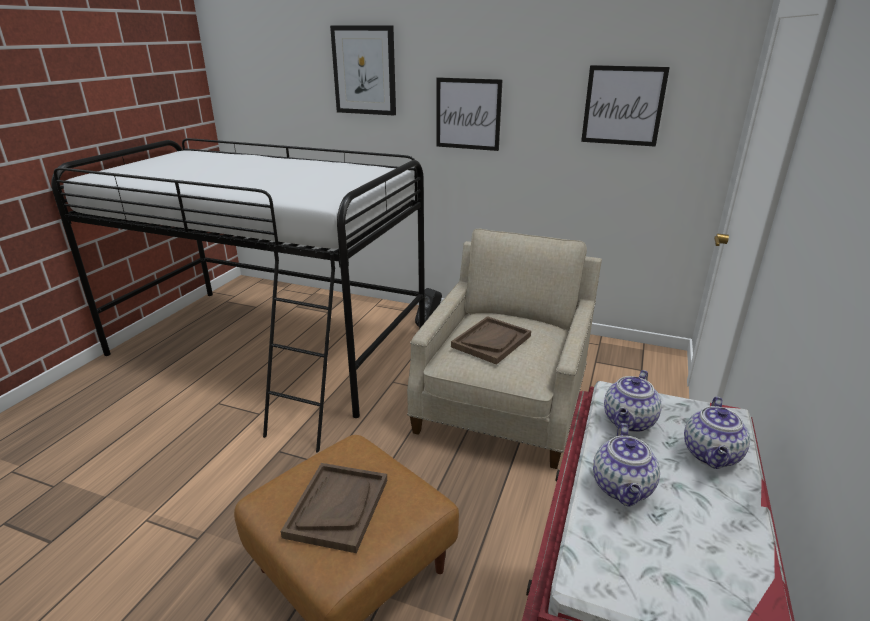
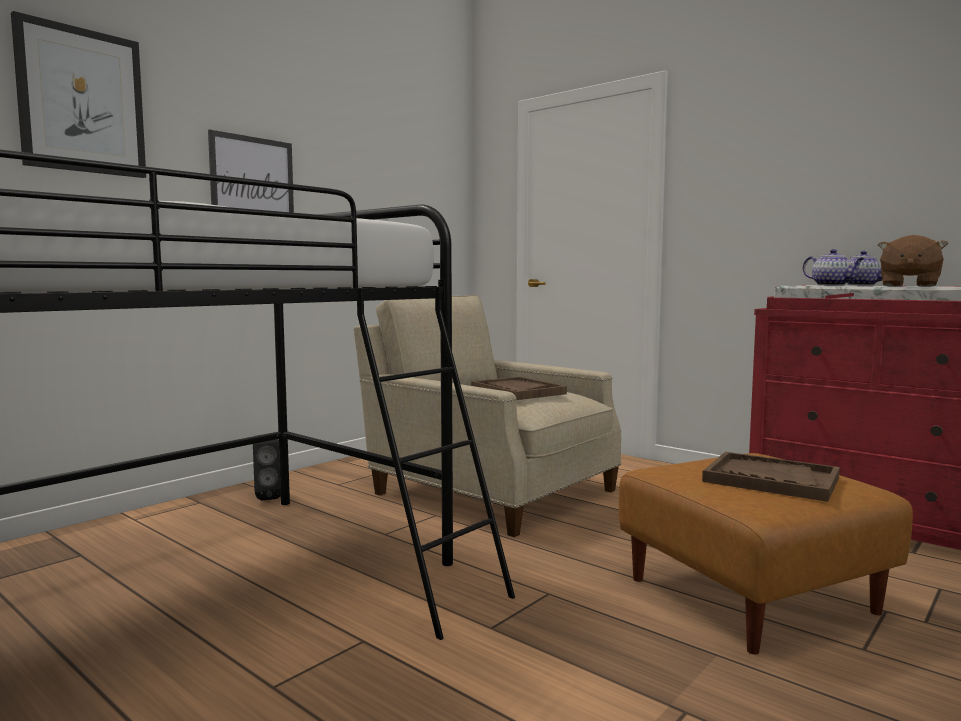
camera: 70 degrees left, 20 degrees down
picture [581,65,670,147] -> none
teapot [593,423,660,506] -> brown plush toy [878,235,949,287]

